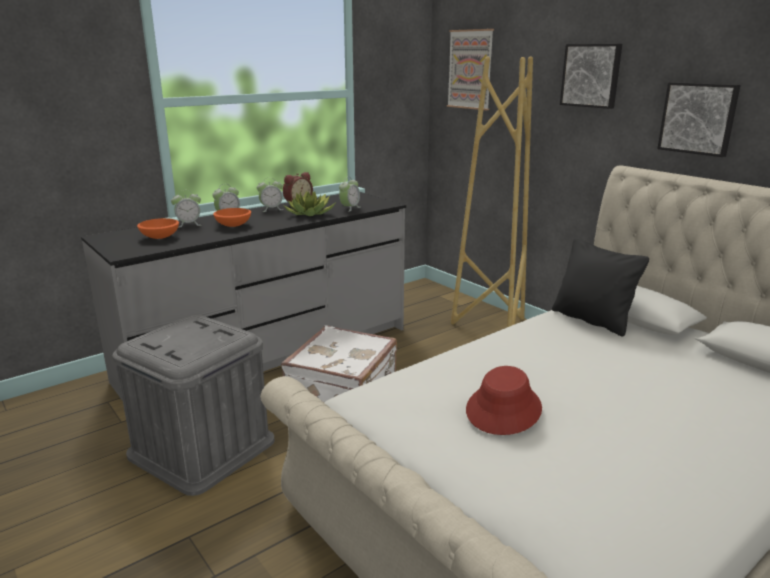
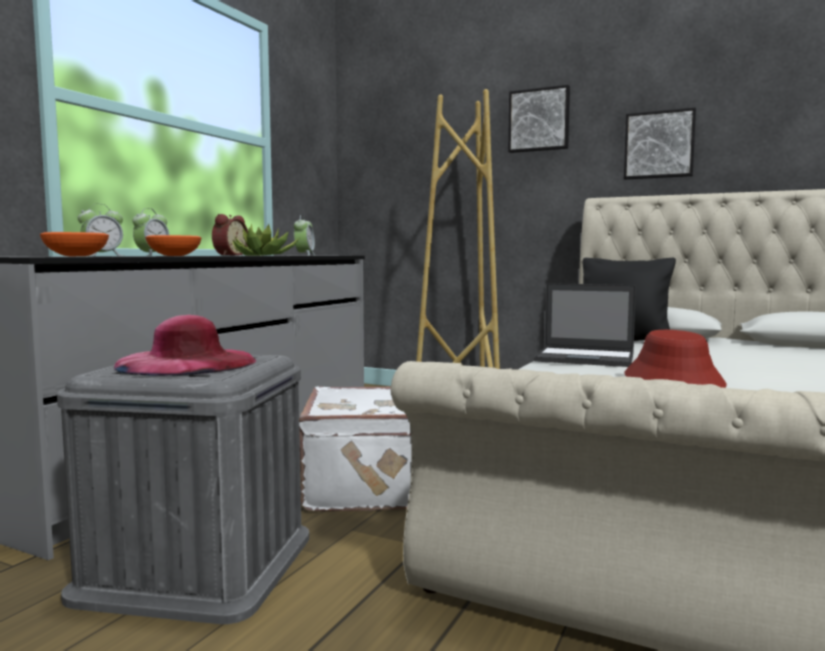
camera: 25 degrees left, 15 degrees down
alarm clock [257,178,283,212] -> none
picture [447,29,494,110] -> none
none -> pink hat [114,315,256,376]
none -> laptop [534,283,636,367]

